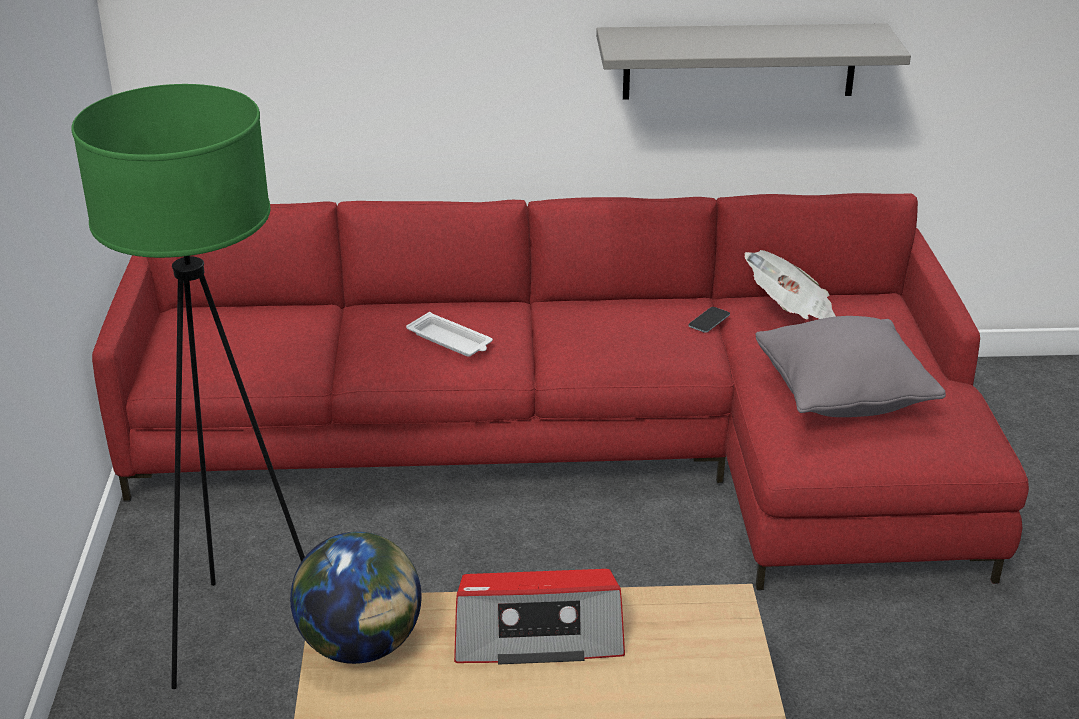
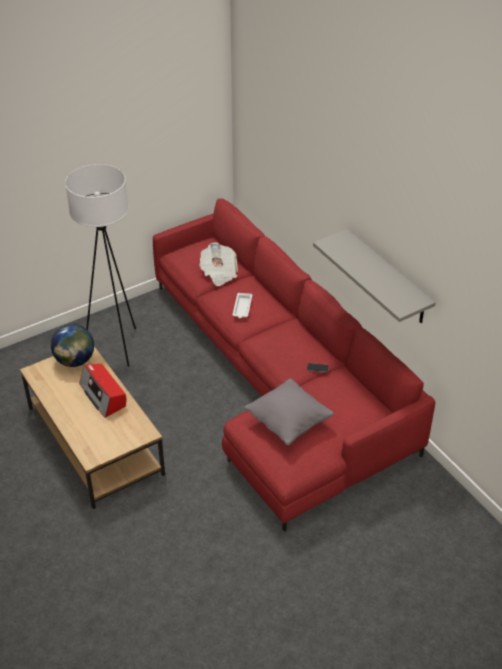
camera: 60 degrees right, 10 degrees up
green floor lamp [72,84,305,689] -> white floor lamp [65,164,136,367]
newspaper [744,250,836,319] -> newspaper moved to [199,242,238,286]

